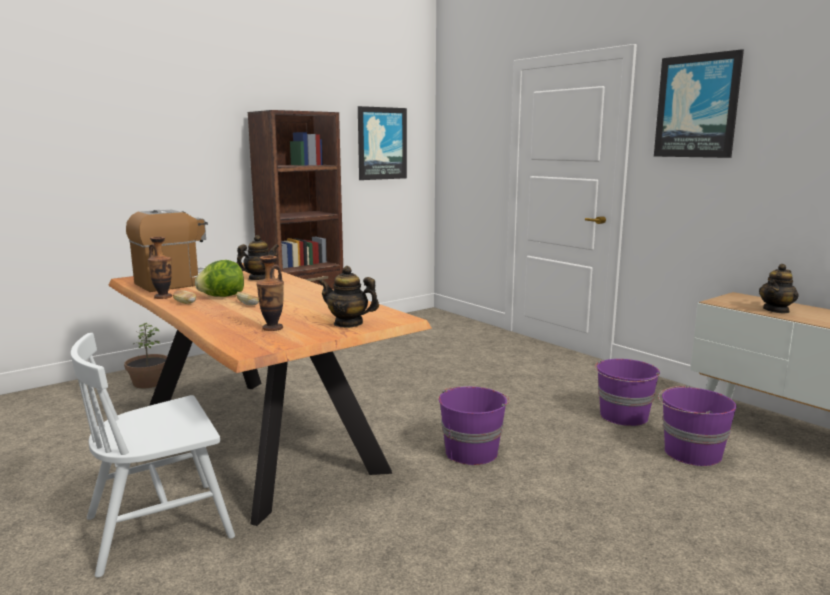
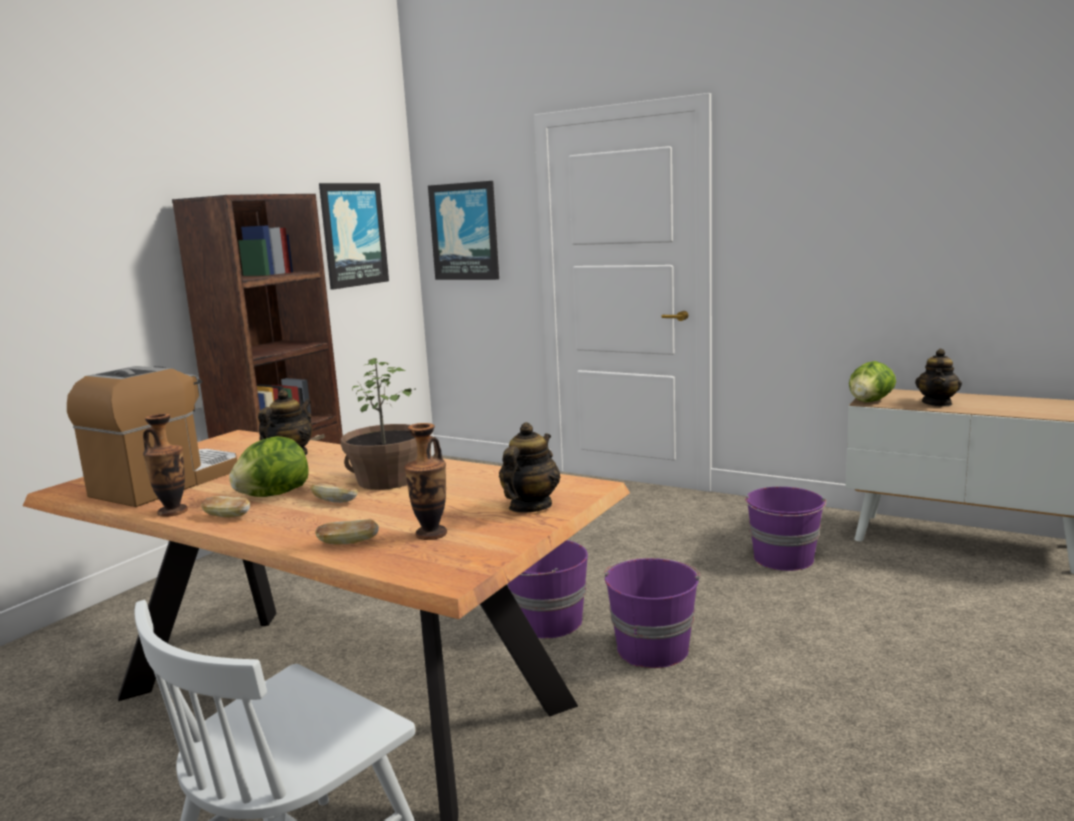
camera: 20 degrees left, 0 degrees up
potted plant [124,323,167,388] -> potted plant moved to [340,358,417,490]
teapot [318,266,379,328] -> teapot turned 120 degrees clockwise [499,422,560,513]
picture [654,49,744,158] -> picture moved to [428,181,499,280]
purple bucket [658,385,736,466] -> purple bucket moved to [507,540,588,638]
none -> bread [315,519,379,544]
none -> lettuce [849,361,896,402]

